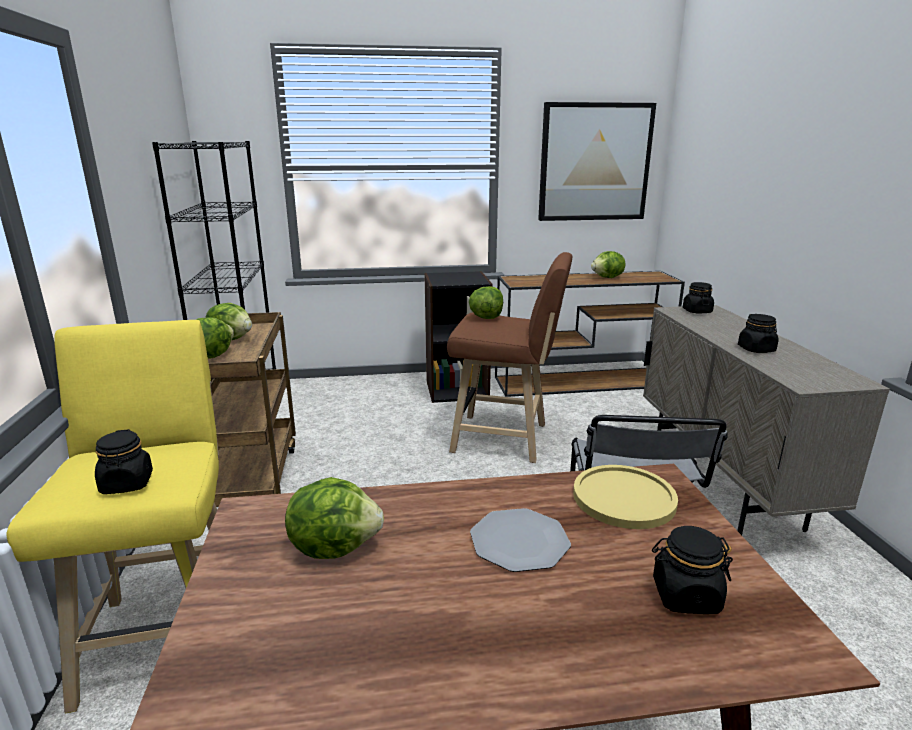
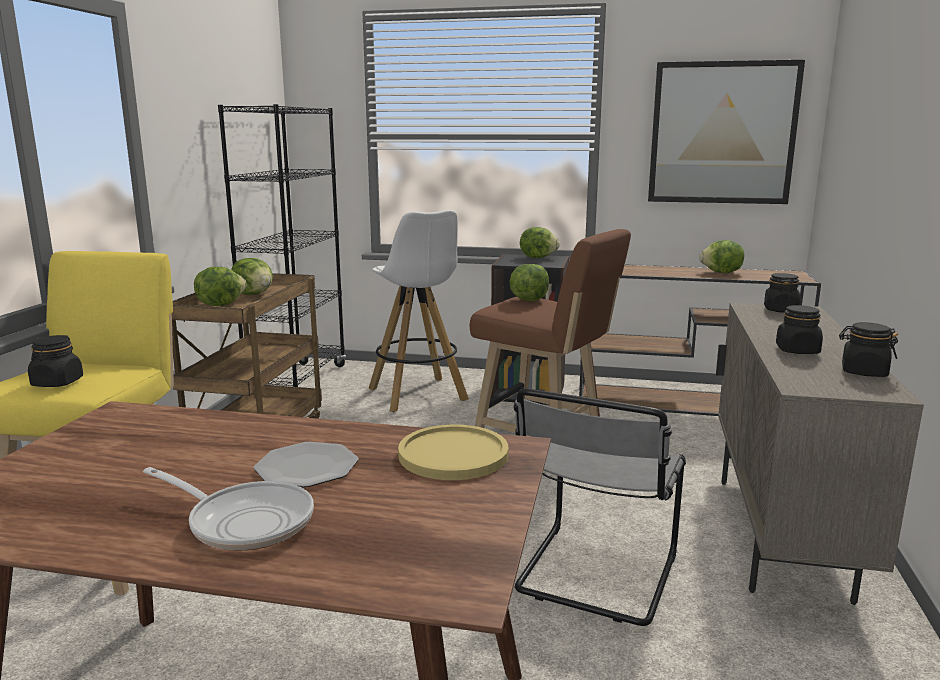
camera: 20 degrees right, 5 degrees down
lettuce [285,477,384,559] -> lettuce moved to [520,227,560,258]
black jar [652,526,733,614] -> black jar moved to [839,322,898,377]
none -> frying pan [143,467,314,551]
none -> white stool [368,210,469,412]

